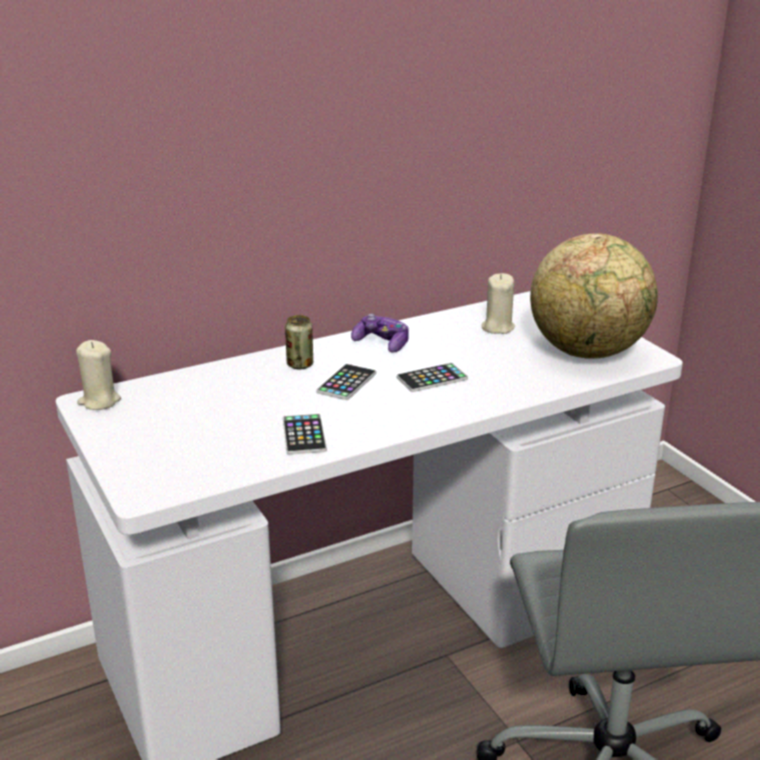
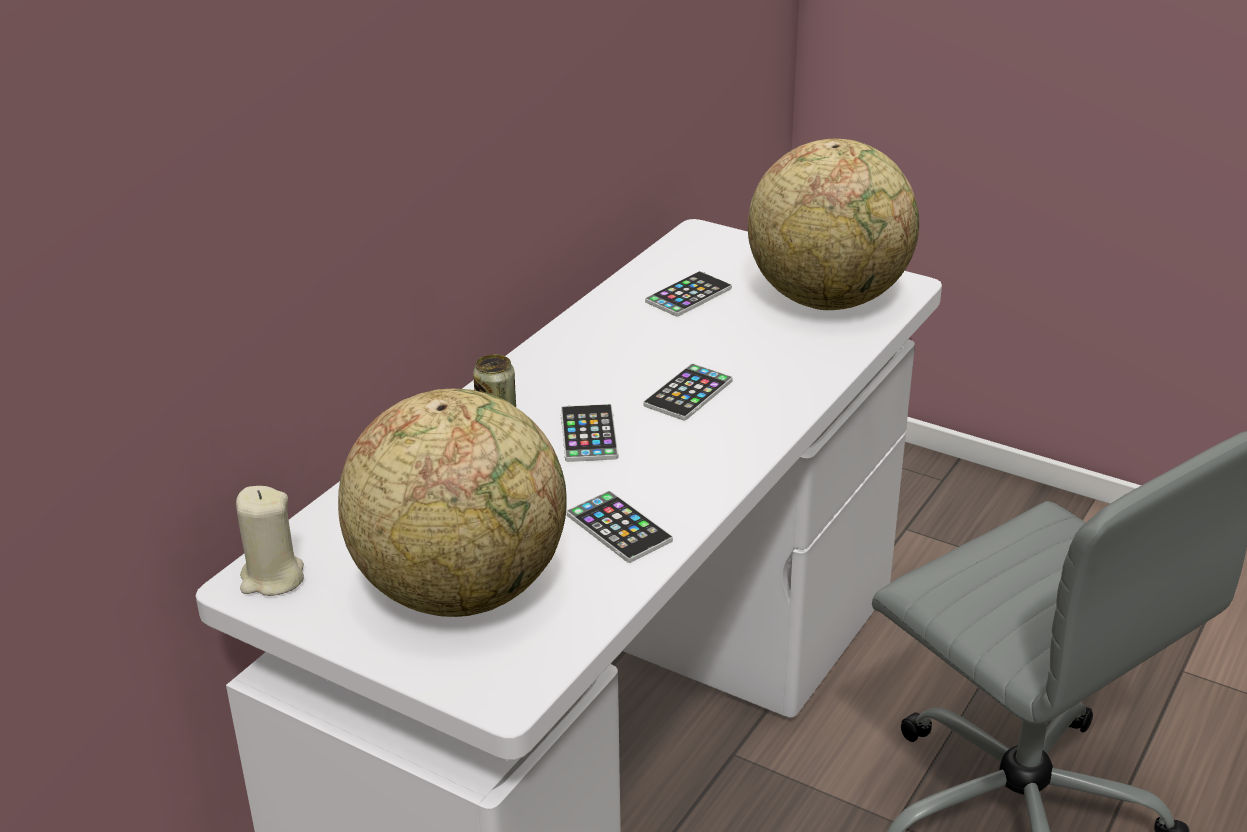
camera: 30 degrees left, 5 degrees up
game controller [351,314,408,353] -> none
beige candle [482,273,515,334] -> phone [645,271,732,317]
none -> globe [338,389,567,617]

